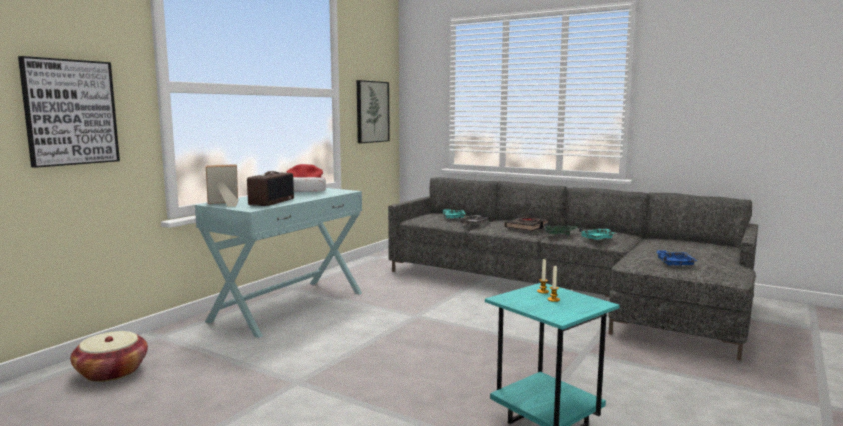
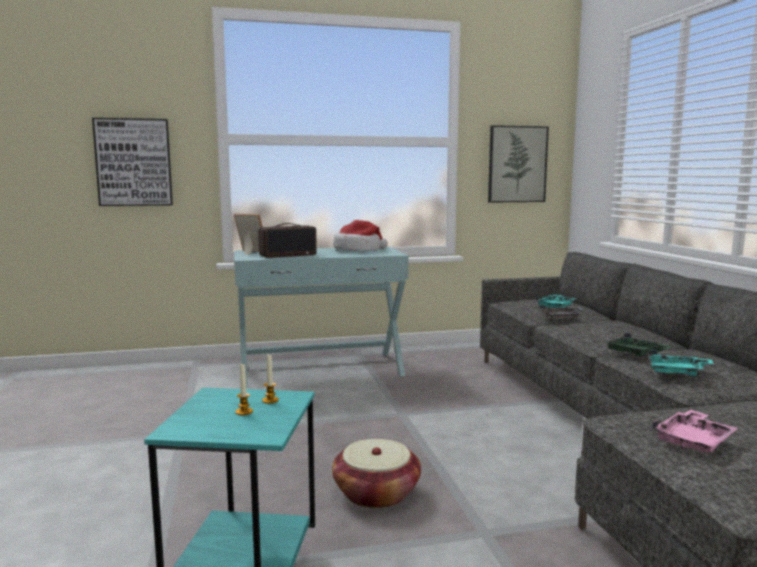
camera: 45 degrees right, 0 degrees up
basket [70,331,148,382] -> basket moved to [332,439,421,509]
black book [505,216,549,231] -> none
blue tray [656,250,697,267] -> pink tray [652,410,738,453]

